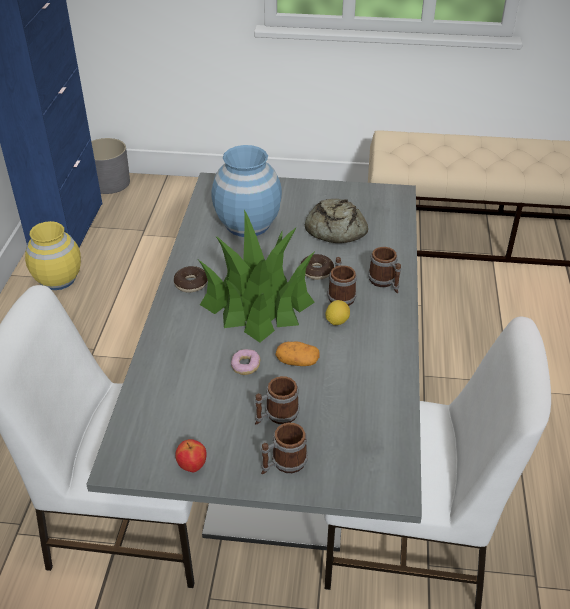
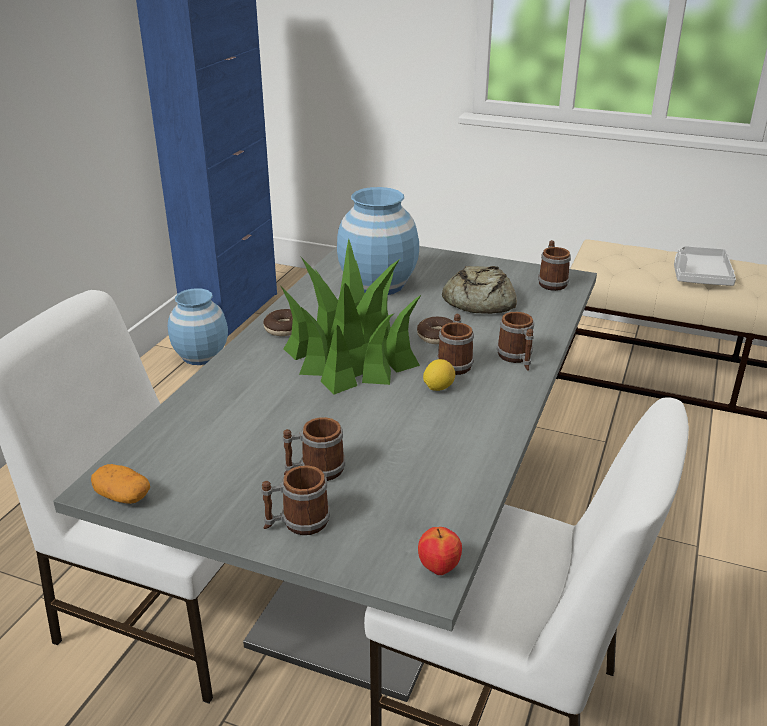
camera: 15 degrees right, 10 degrees down
yellow vase [25,221,81,290] -> blue vase [168,288,228,365]
grey planter [91,138,130,194] -> none
apple [175,439,206,472] -> apple moved to [418,527,462,575]
donut [231,349,260,375] -> none
potato [275,342,319,366] -> potato moved to [91,464,150,504]
none -> mug [538,240,571,291]
none -> grey tray [674,246,736,286]

